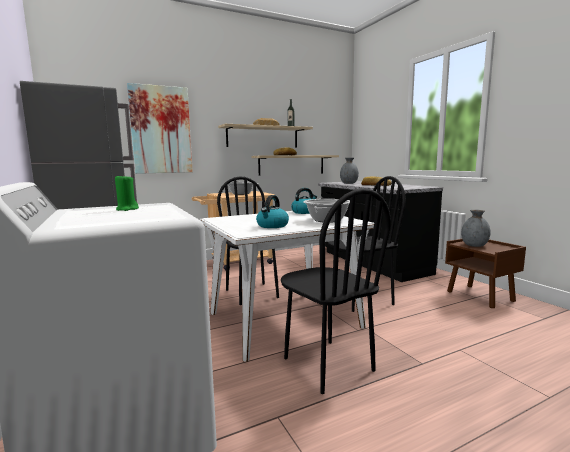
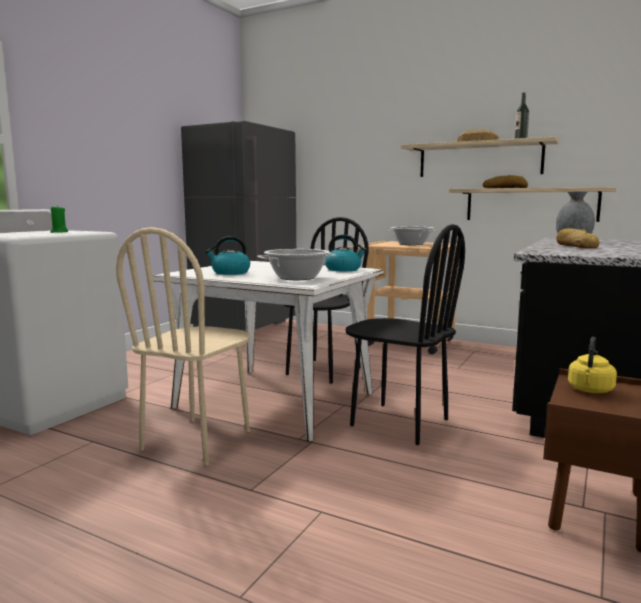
camera: 55 degrees right, 0 degrees up
picture [127,83,193,174] -> none
black chair [281,188,391,394] -> beige chair [116,227,250,466]
grey vase [461,210,491,247] -> yellow kettle [568,337,617,393]

